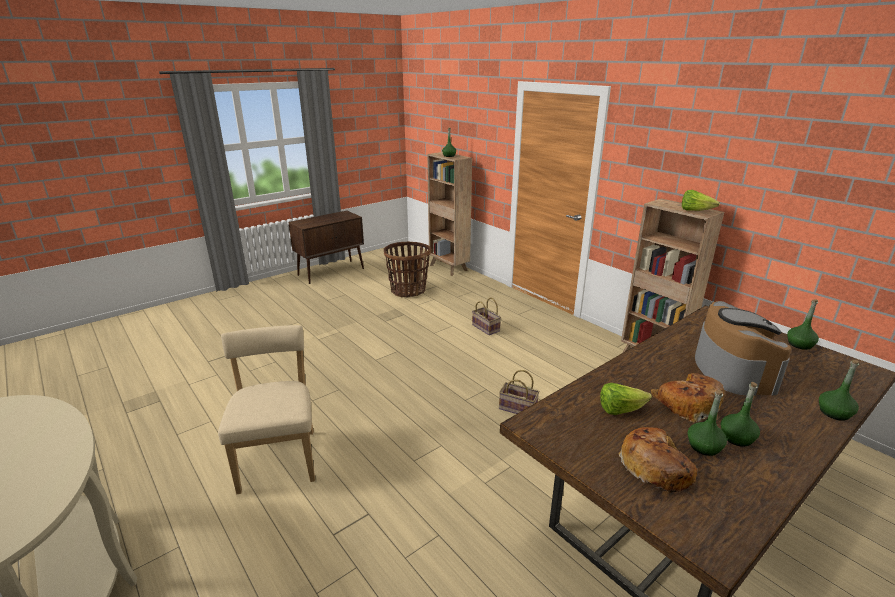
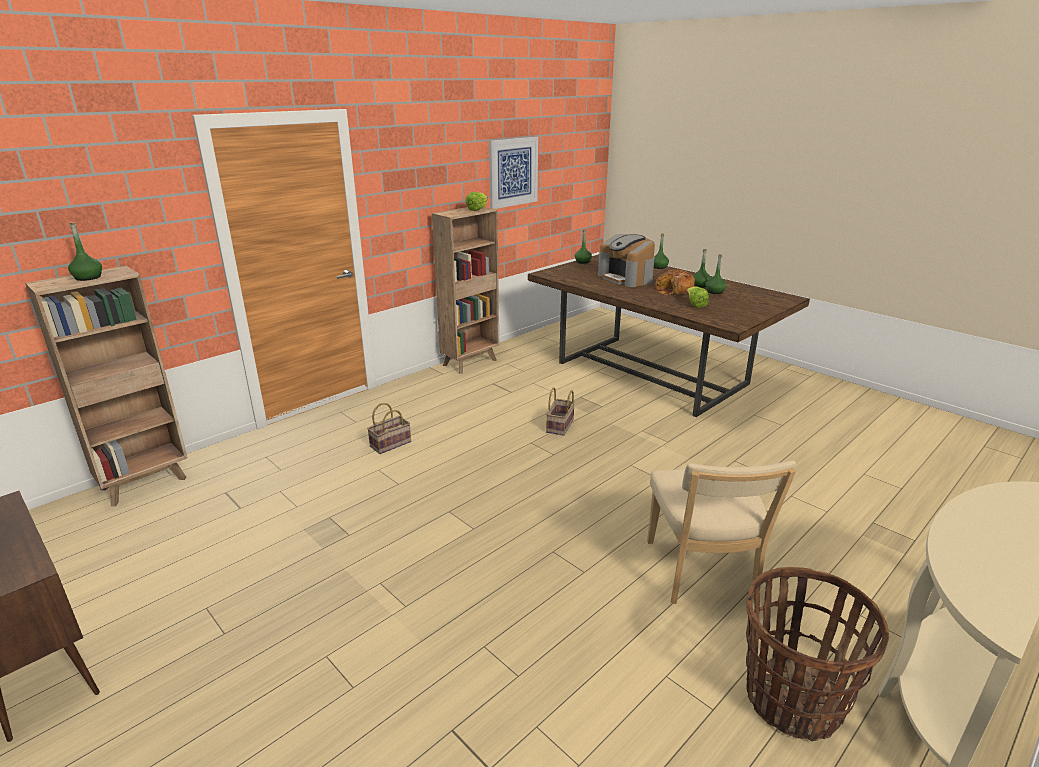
camera: 95 degrees left, 0 degrees up
beige chair [218,325,315,494] -> beige chair turned 75 degrees counterclockwise [647,460,796,604]
basket [384,242,431,298] -> basket moved to [746,567,889,742]
bread [619,427,697,493] -> none
coffee machine [695,301,791,396] -> coffee machine turned 120 degrees counterclockwise [598,234,655,287]
none -> picture [489,137,538,209]

